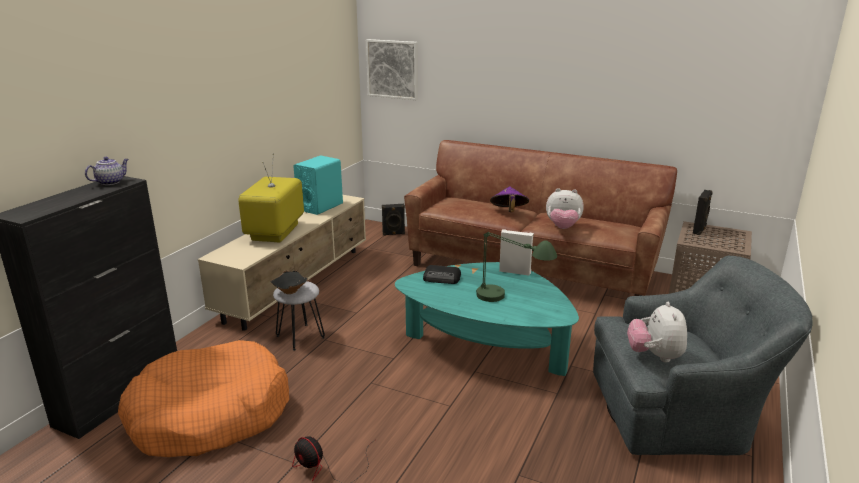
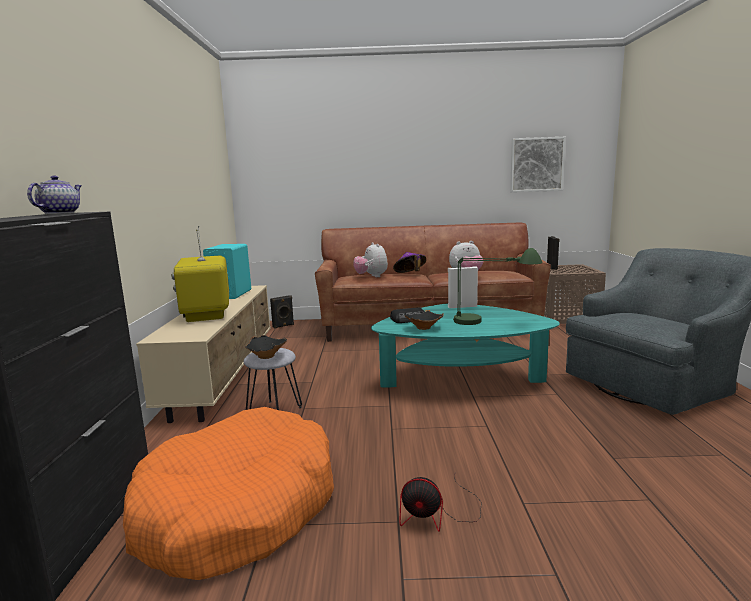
camera: 25 degrees left, 10 degrees down
picture [366,39,418,100] -> picture moved to [510,137,566,192]
plush toy [627,302,687,362] -> plush toy moved to [353,242,388,277]
none -> black bowl [404,311,444,330]

